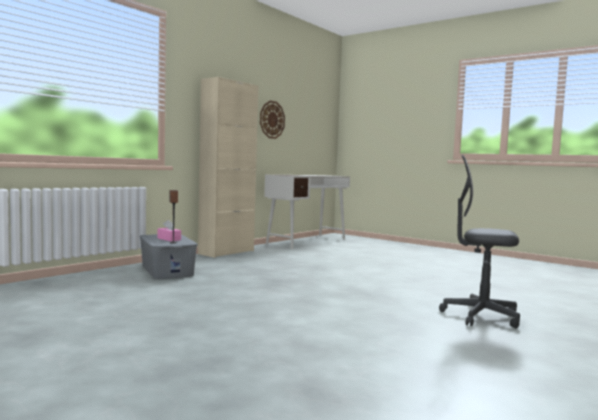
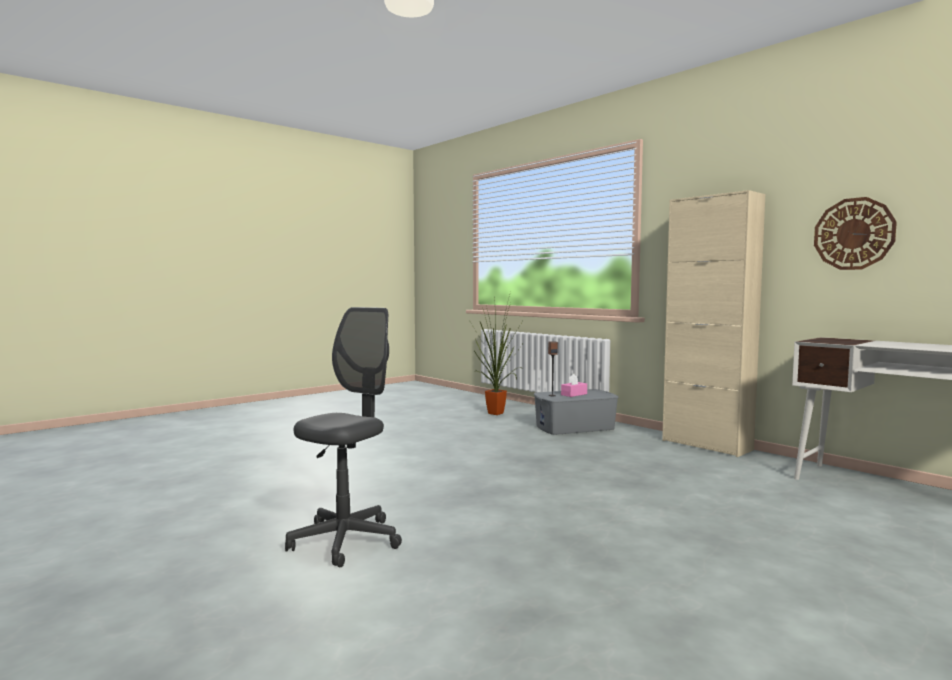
camera: 100 degrees right, 0 degrees up
none -> potted plant [470,292,524,415]

